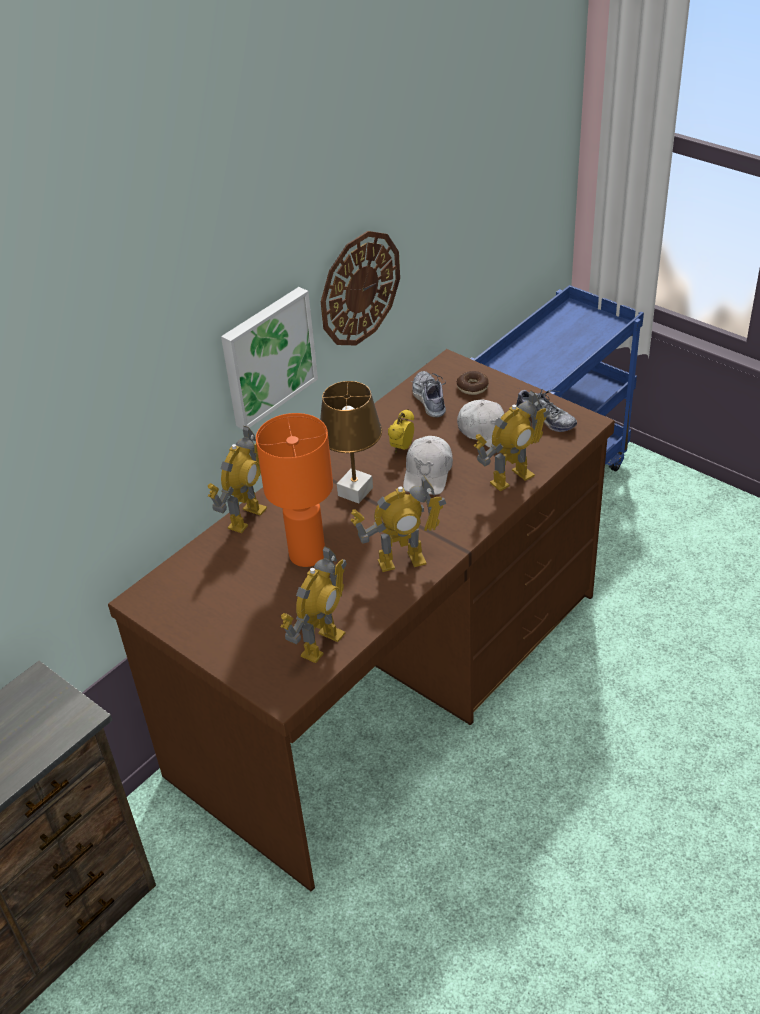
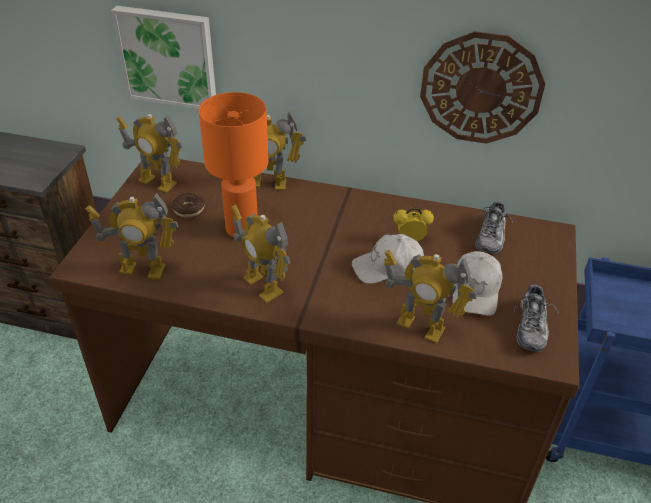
camera: 60 degrees right, 0 degrees up
picture [221,287,318,429] -> picture moved to [111,6,216,109]
brown table lamp [320,381,382,504] -> none
shoe [411,371,446,417] -> shoe turned 150 degrees clockwise [475,201,513,254]
donut [457,371,489,395] -> donut moved to [172,193,205,217]
none -> toy robot [116,114,183,193]

